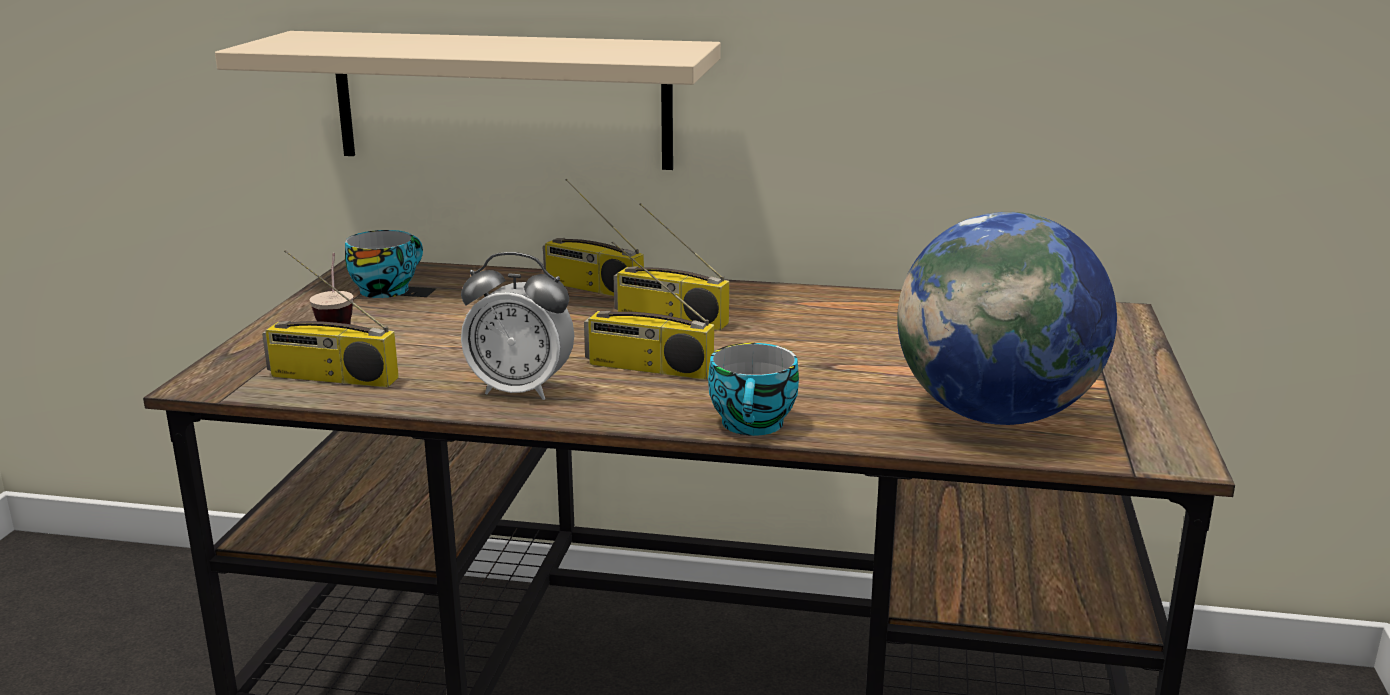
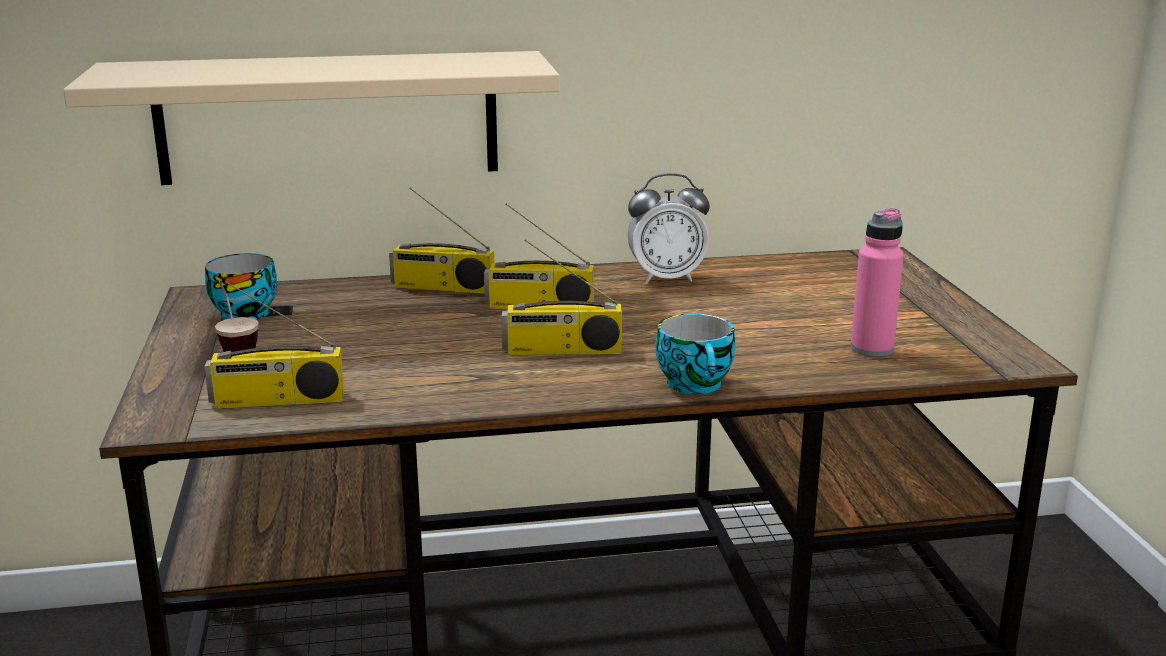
camera: 20 degrees left, 0 degrees up
alarm clock [461,252,574,400] -> alarm clock moved to [627,173,710,283]
globe [897,212,1117,425] -> pink bottle [851,208,904,357]

